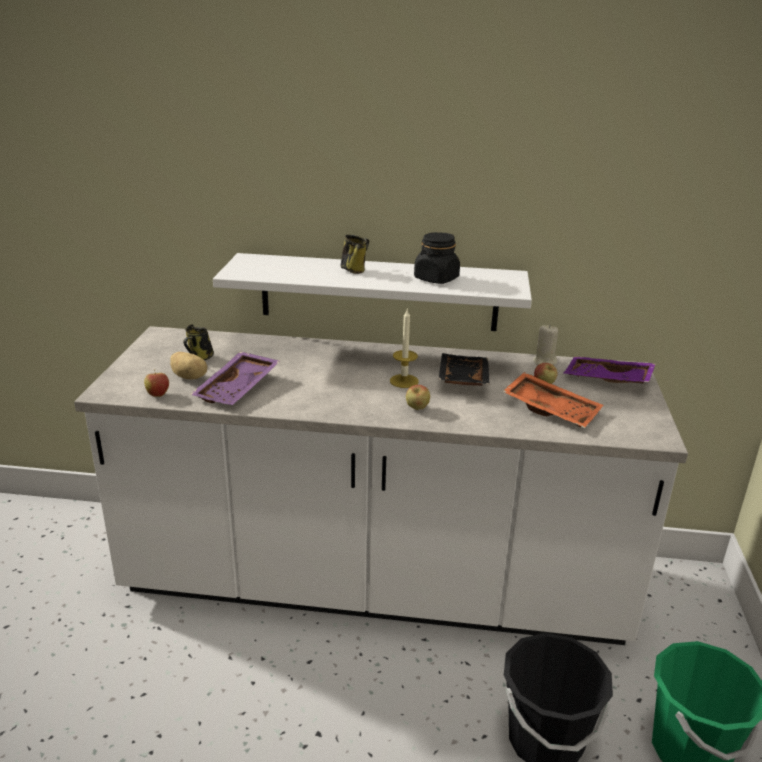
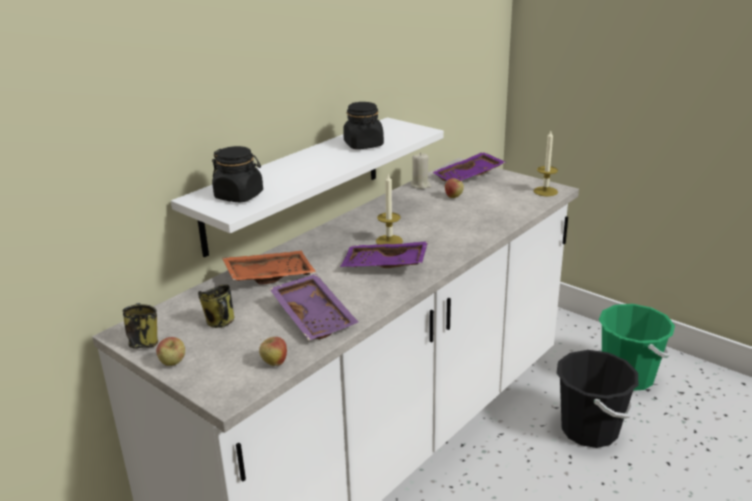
camera: 55 degrees left, 0 degrees up
potato [170,352,207,379] -> none
mug [340,235,369,274] -> mug moved to [123,303,158,349]
apple [406,385,430,410] -> apple moved to [156,337,185,366]
black tray [439,353,490,386] -> none
orange tray [502,372,603,428] -> orange tray moved to [222,251,316,284]
none -> black jar [212,146,263,203]
none -> purple tray [340,241,428,268]
none -> candle [534,131,558,196]

